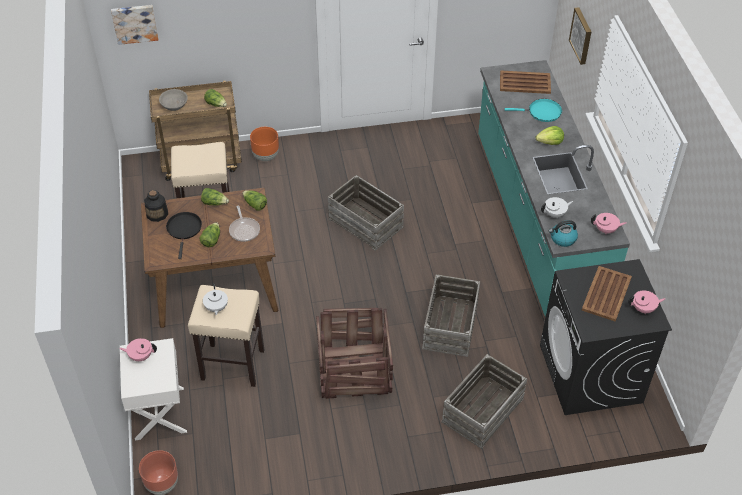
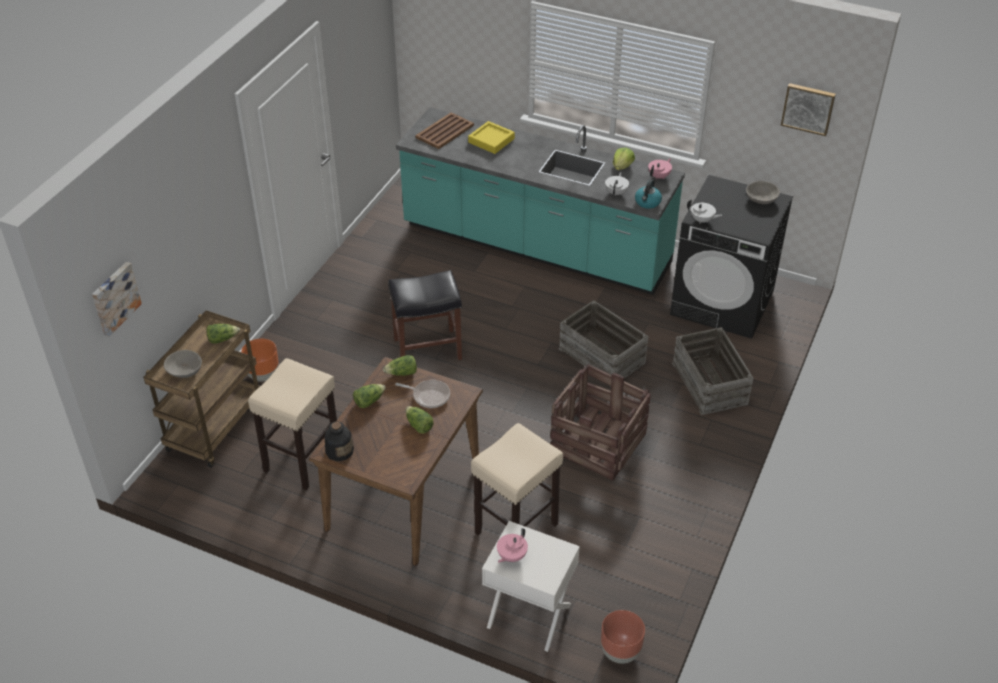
camera: 55 degrees left, 5 degrees down
black frying pan [166,212,202,259] -> none
white teapot [203,283,228,315] -> white teapot moved to [687,199,722,224]
crate [328,175,404,251] -> black stool [388,270,462,360]
turquoise frying pan [505,99,562,122] -> yellow tray [468,121,515,154]
lettuce [536,126,564,145] -> lettuce moved to [613,148,635,170]
picture [569,7,591,65] -> picture moved to [781,83,836,136]
brown tray [582,266,632,322] -> none
pink teapot [628,290,666,314] -> grey bowl [746,181,780,204]

